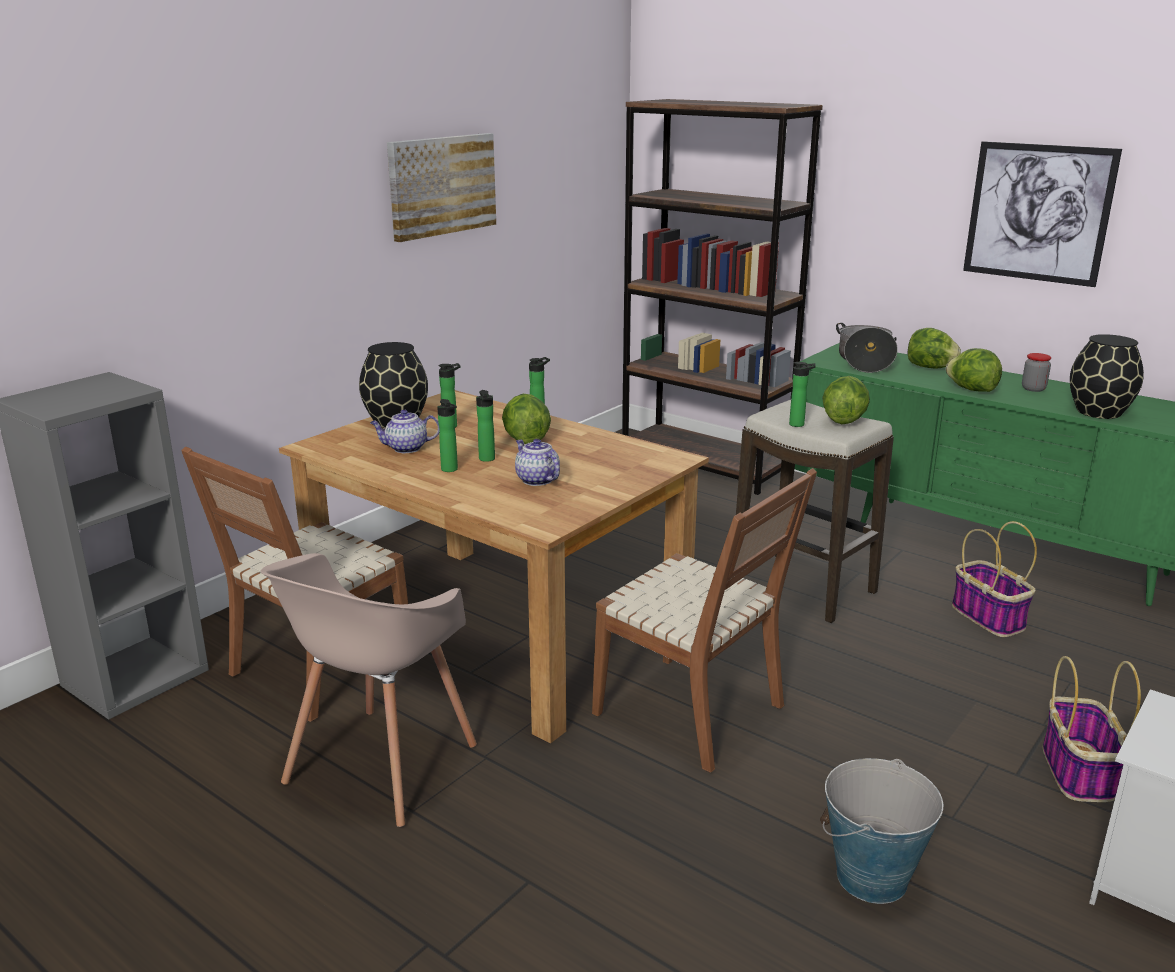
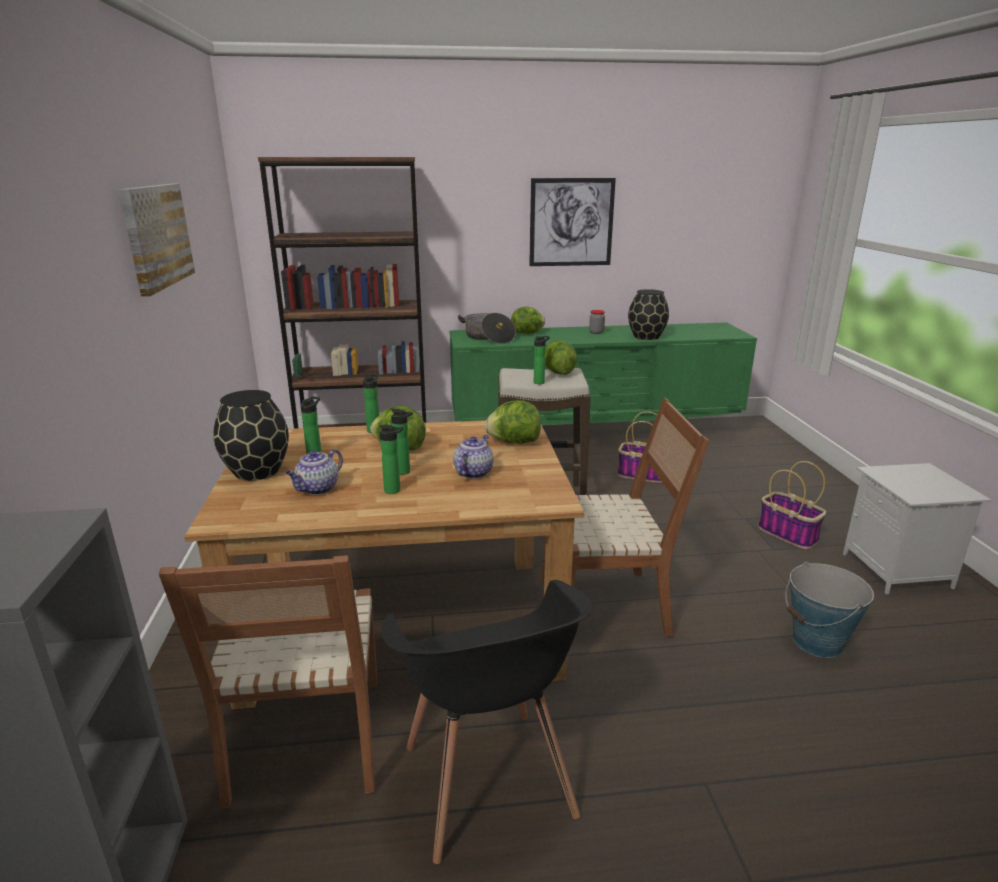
camera: 45 degrees left, 0 degrees up
beige chair [261,553,477,827] -> black chair [382,580,592,864]
teapot [515,439,560,486] -> teapot turned 105 degrees clockwise [453,435,494,479]
lettuce [946,348,1002,392] -> lettuce moved to [485,400,541,444]

